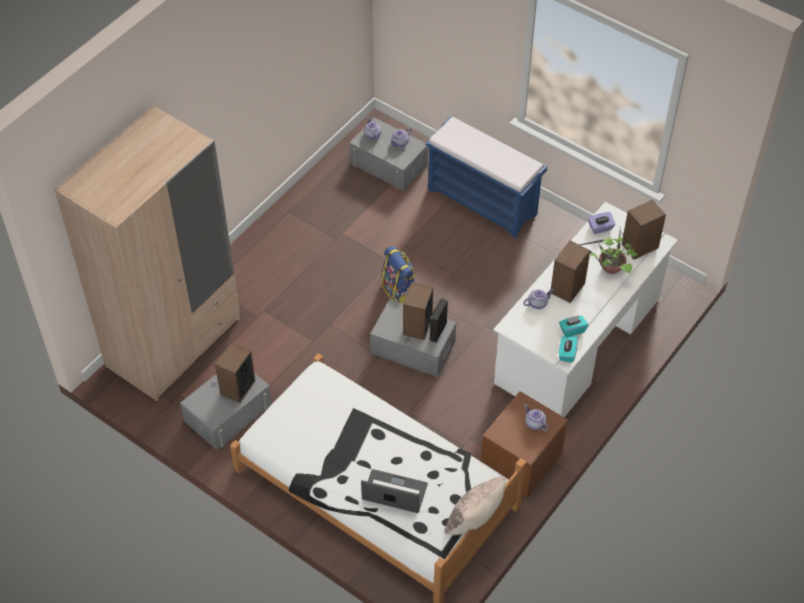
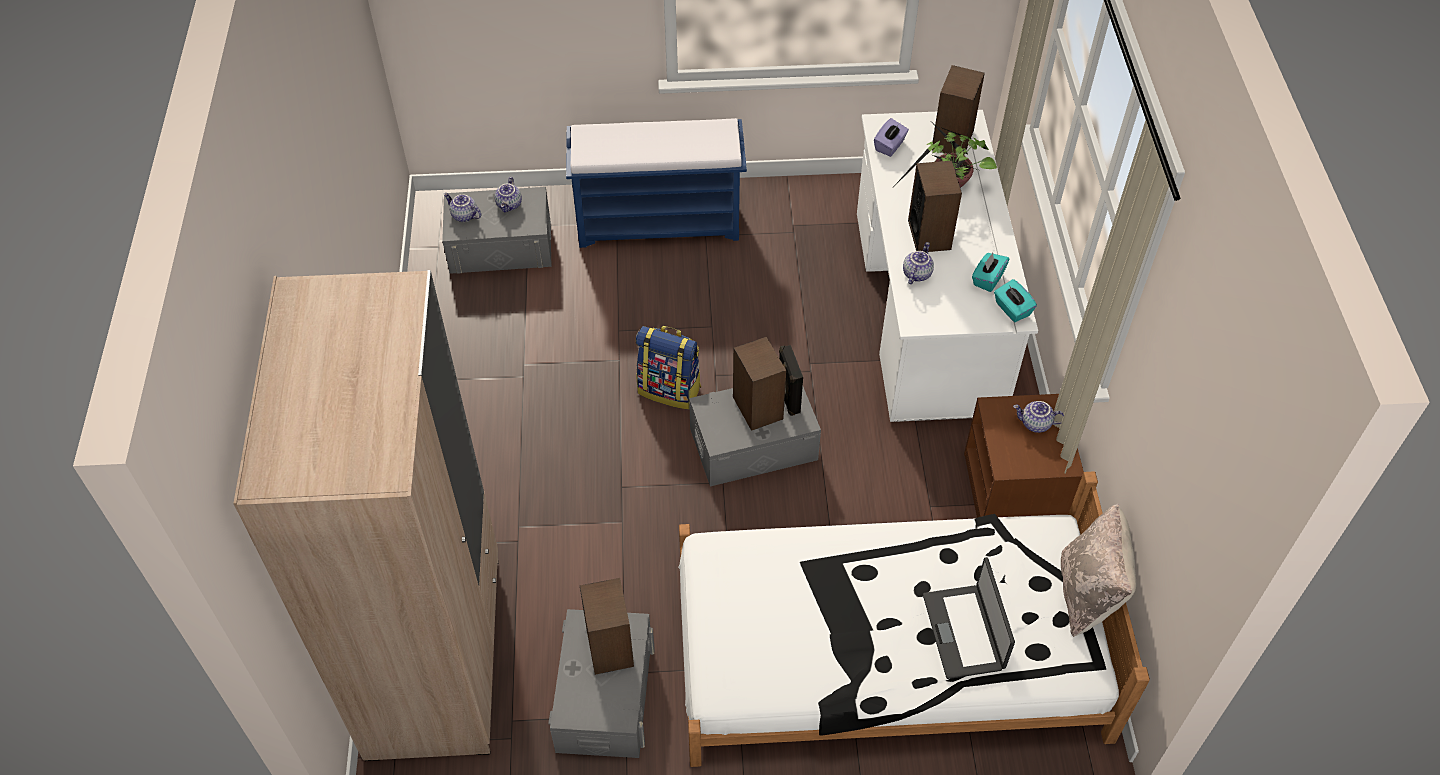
camera: 40 degrees left, 0 degrees up
laptop [361,469,428,513] -> laptop turned 75 degrees counterclockwise [923,557,1015,679]

